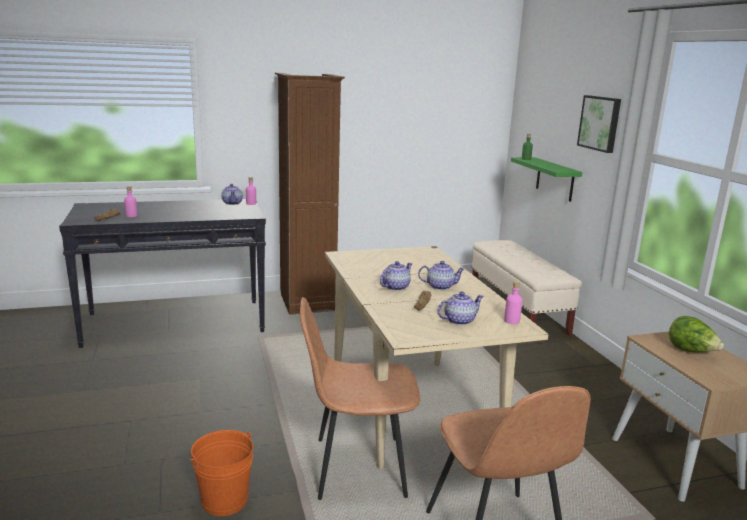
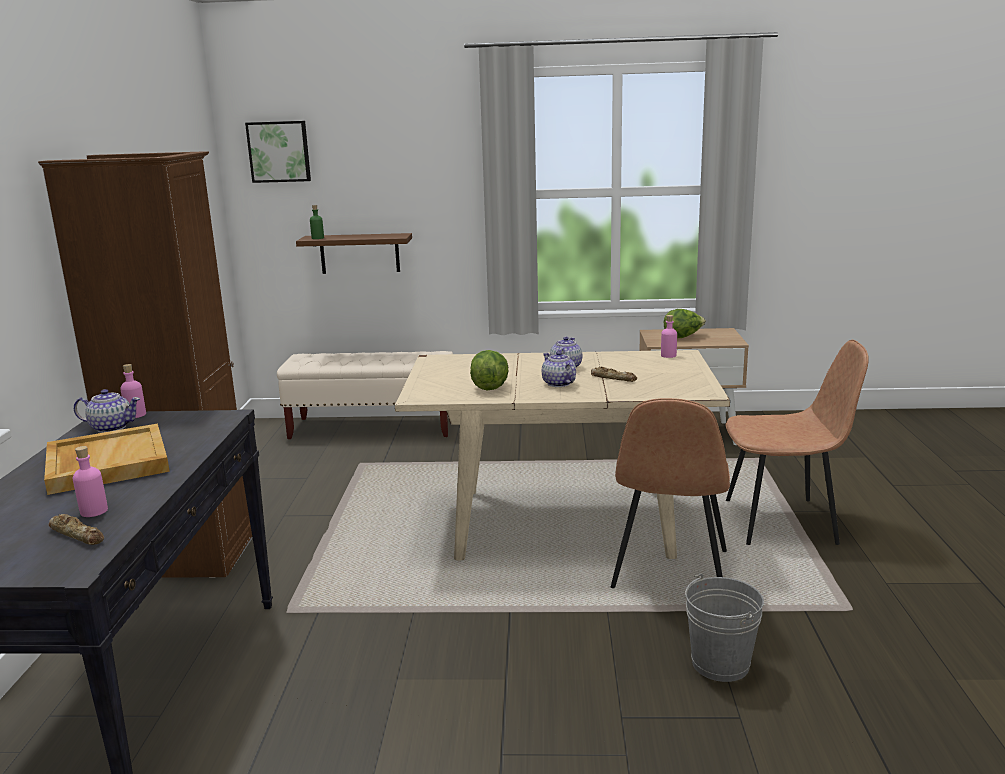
camera: 70 degrees left, 0 degrees up
orange bucket [189,430,253,516] -> grey bucket [685,574,764,682]
teapot [438,292,484,325] -> none
green shelf [511,157,582,202] -> brown shelf [296,233,412,274]
picture [577,95,621,153] -> picture moved to [245,121,311,183]
none -> beige tray [44,423,170,495]
none -> lettuce [470,350,509,391]

